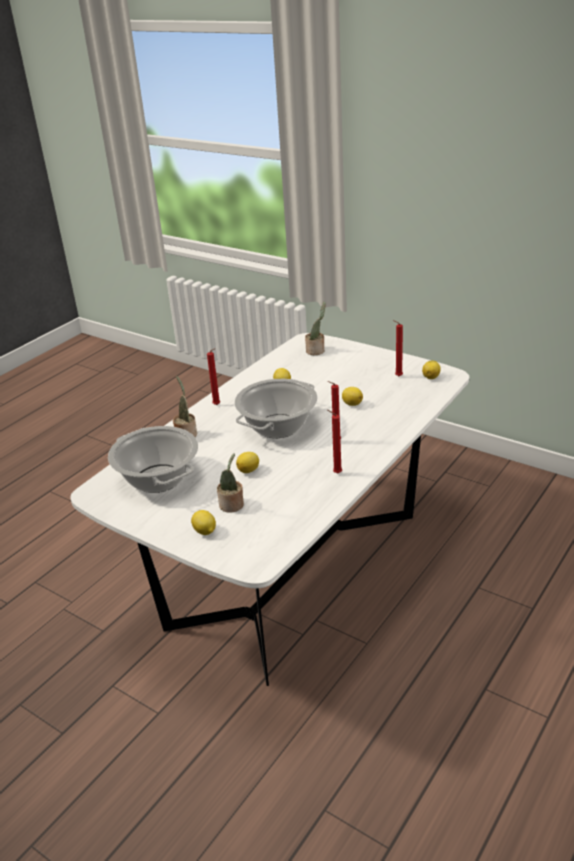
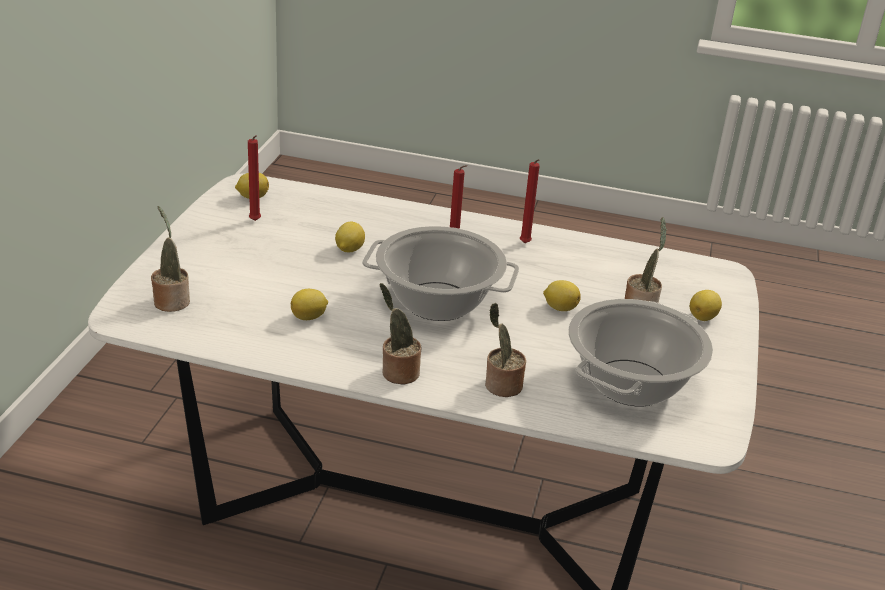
camera: 115 degrees left, 0 degrees up
red candle [207,348,220,405] -> potted plant [379,283,421,384]

